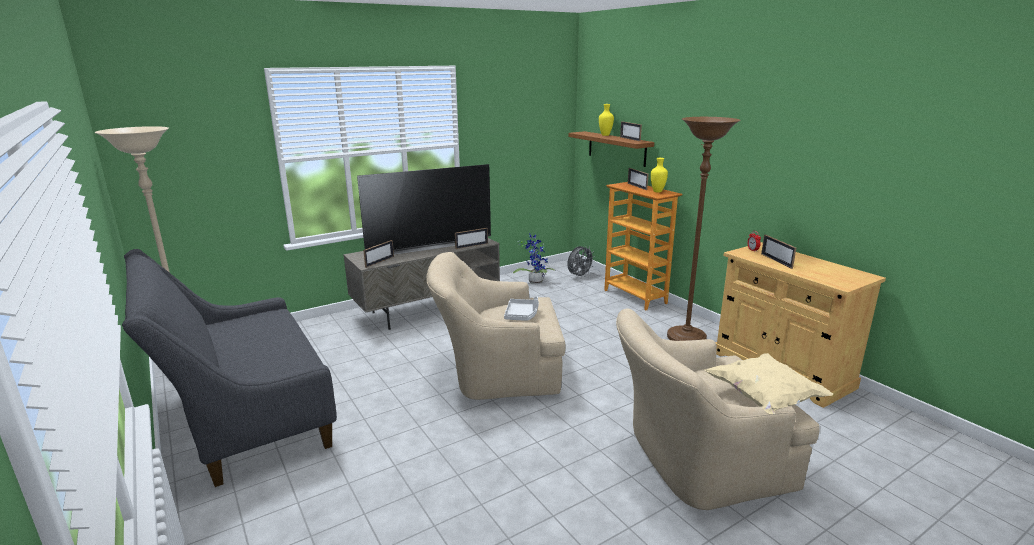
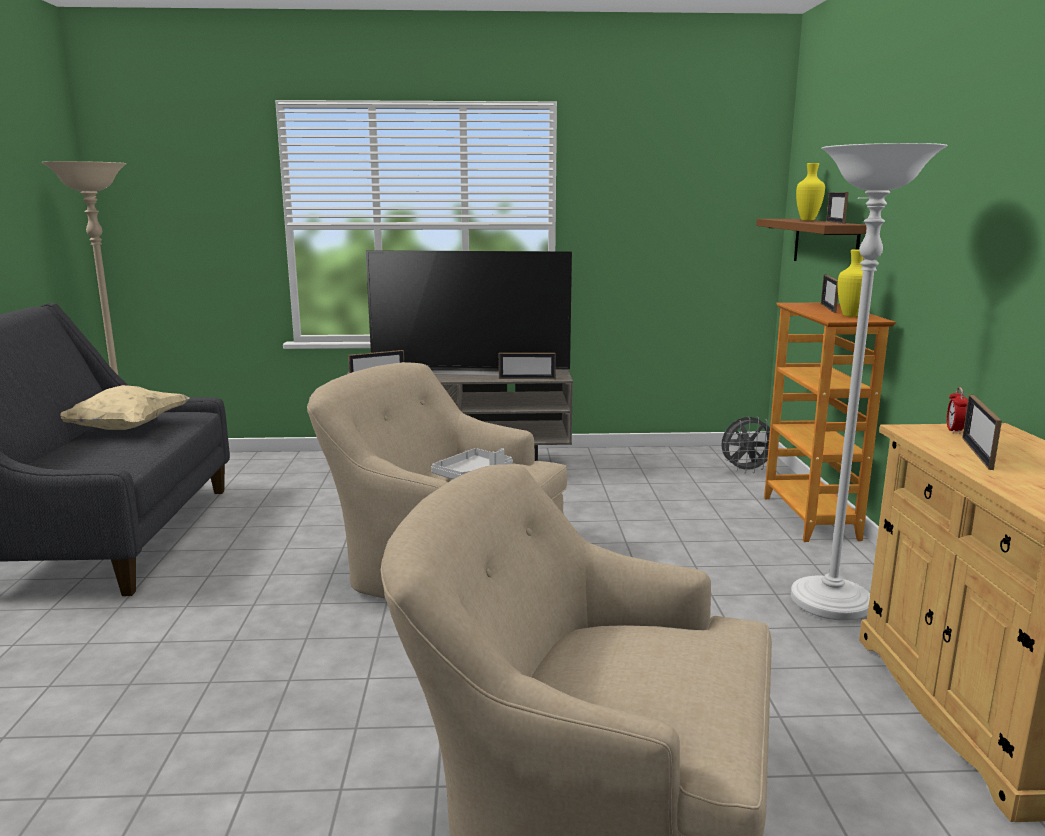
camera: 30 degrees right, 5 degrees down
potted plant [513,233,556,284] -> none
brown floor lamp [667,117,740,341] -> white floor lamp [791,143,948,621]
beige pillow [705,353,833,414] -> beige pillow moved to [60,385,190,430]

